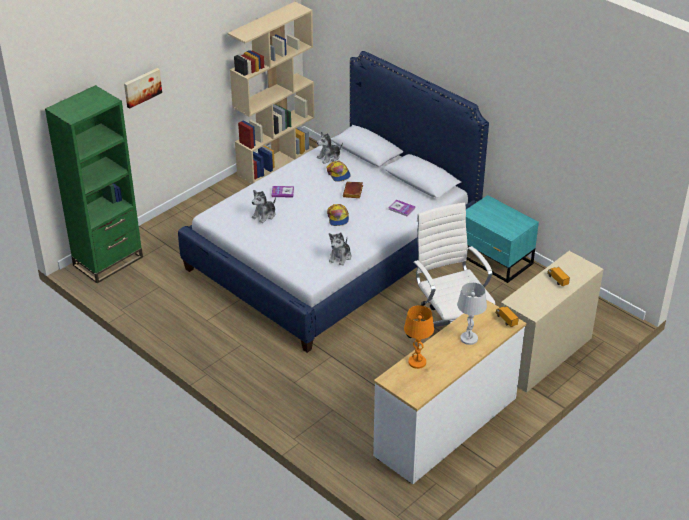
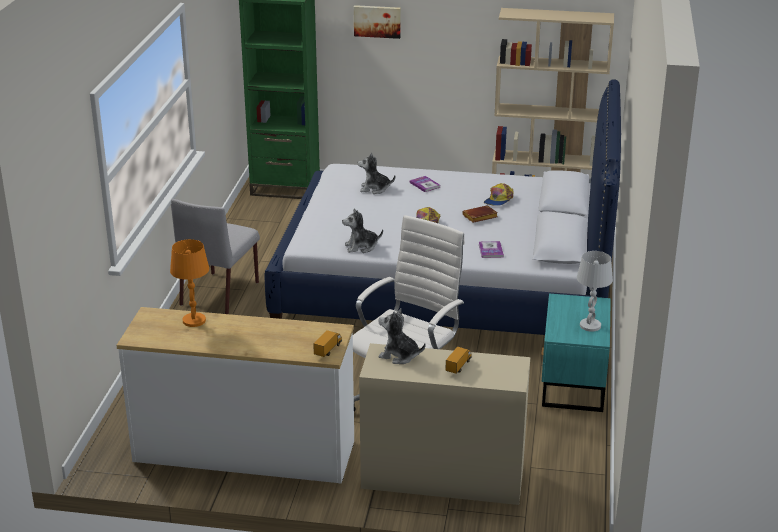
camera: 55 degrees right, 10 degrees down
plush toy [317,132,343,164] -> plush toy moved to [378,308,425,364]
white table lamp [457,283,487,345] -> white table lamp moved to [577,251,613,332]
none -> grey chair [171,199,260,314]

